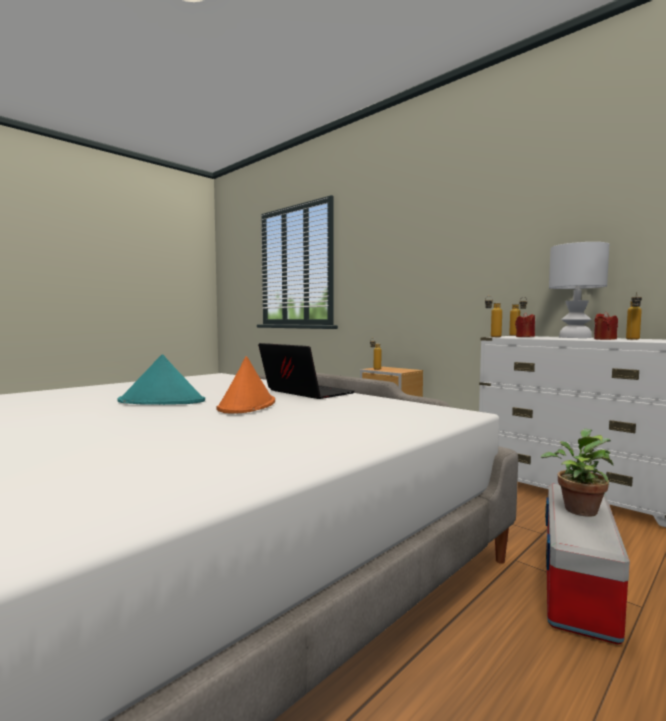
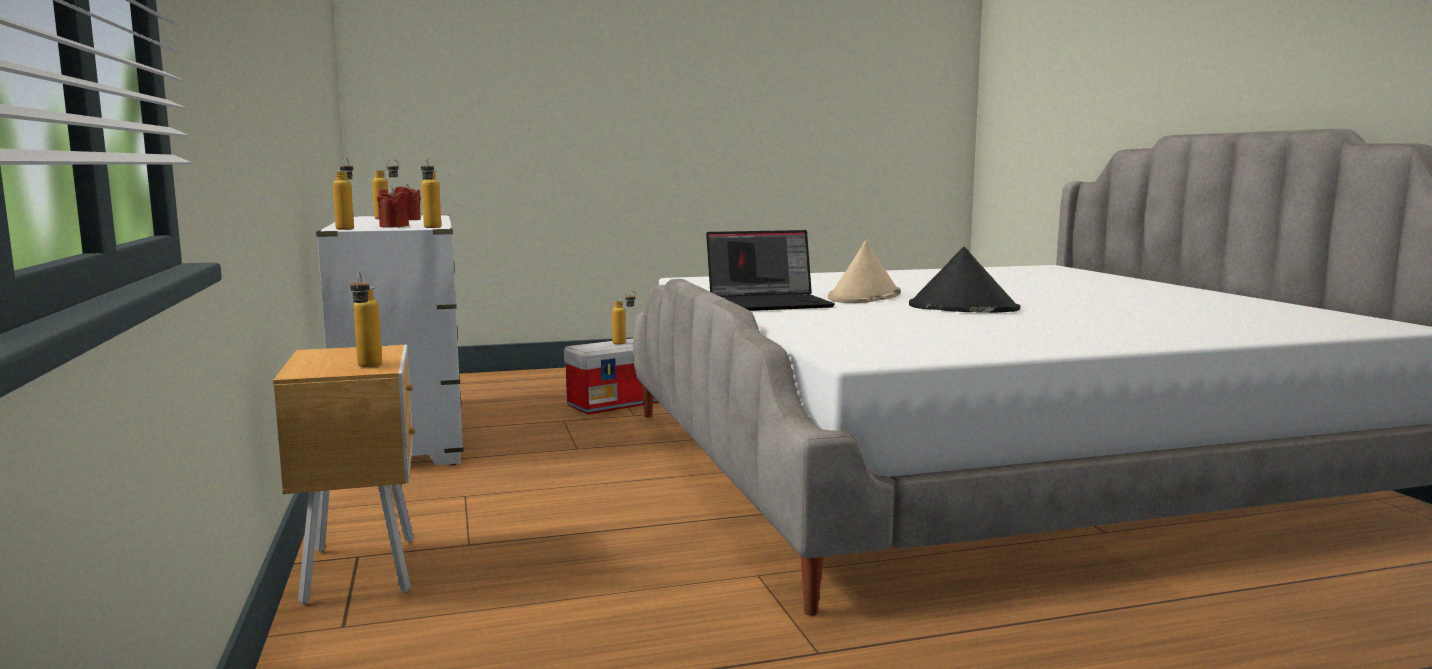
camera: 150 degrees left, 5 degrees up
turquoise hat [117,354,205,405] -> black hat [909,247,1020,313]
orange hat [216,356,275,414] -> beige hat [828,240,901,303]
laptop [258,343,355,399] -> laptop turned 90 degrees counterclockwise [706,230,835,311]
potted plant [541,429,614,517] -> bottle [612,290,636,345]
white table lamp [549,242,609,338] -> none

